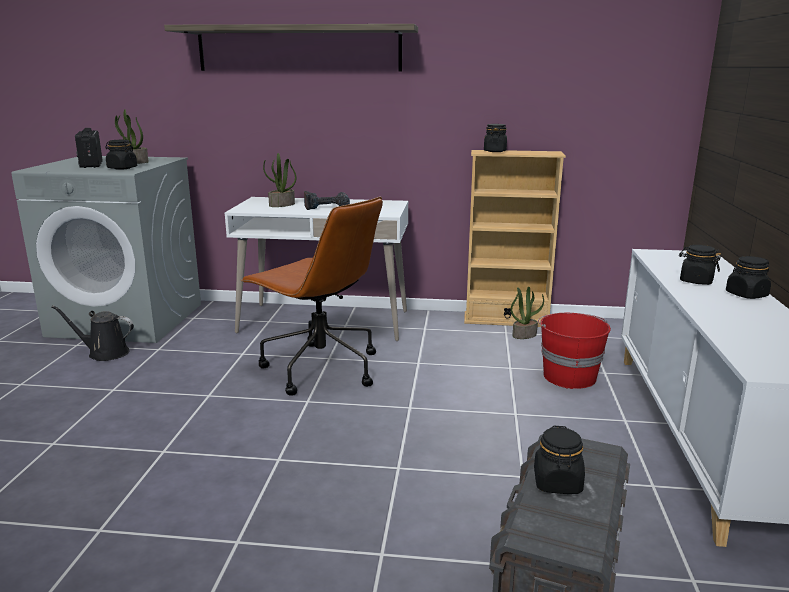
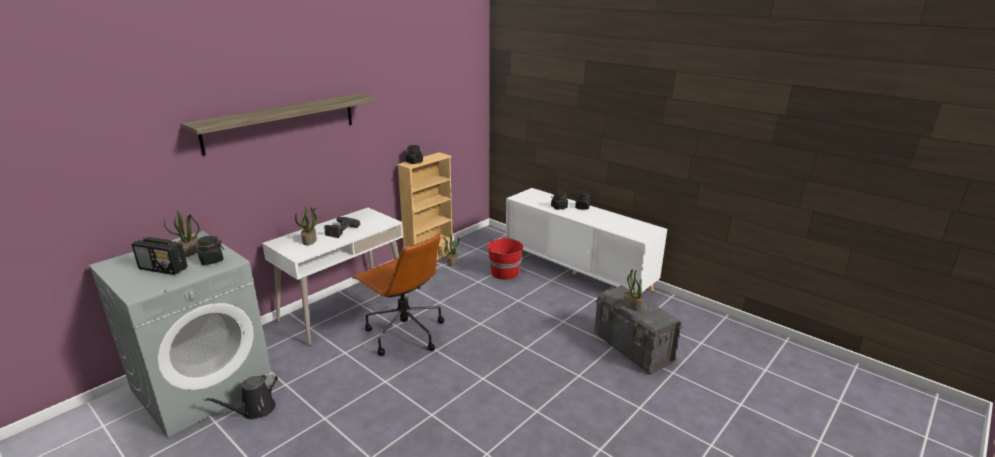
camera: 55 degrees left, 5 degrees up
brown office chair [241,197,383,395] -> brown office chair turned 60 degrees clockwise [352,234,444,356]
black jar [534,426,585,494] -> potted plant [623,270,645,311]

